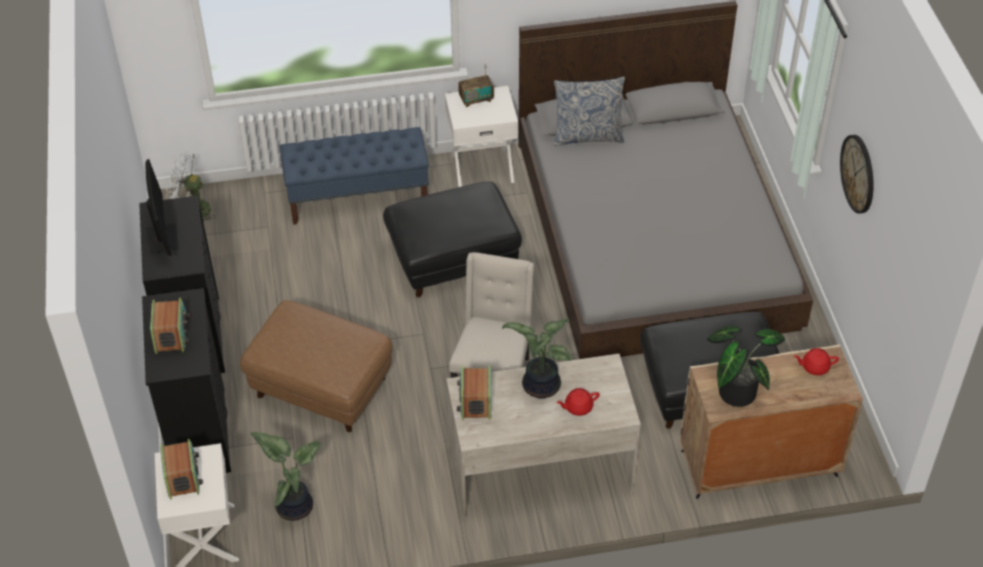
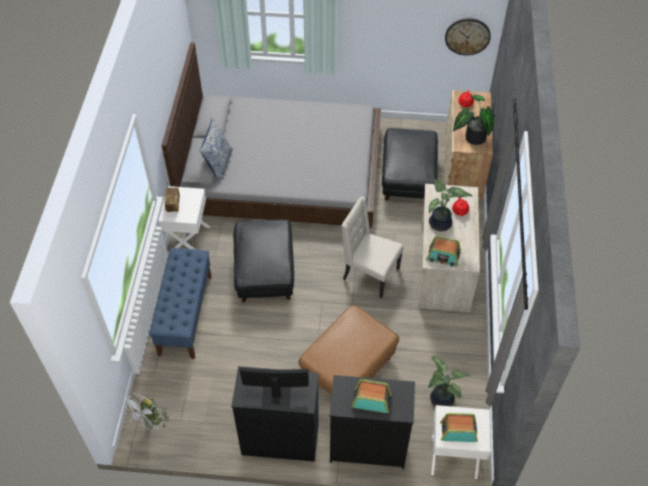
camera: 75 degrees left, 5 degrees up
wall clock [840,135,874,214] -> wall clock moved to [445,18,491,56]

